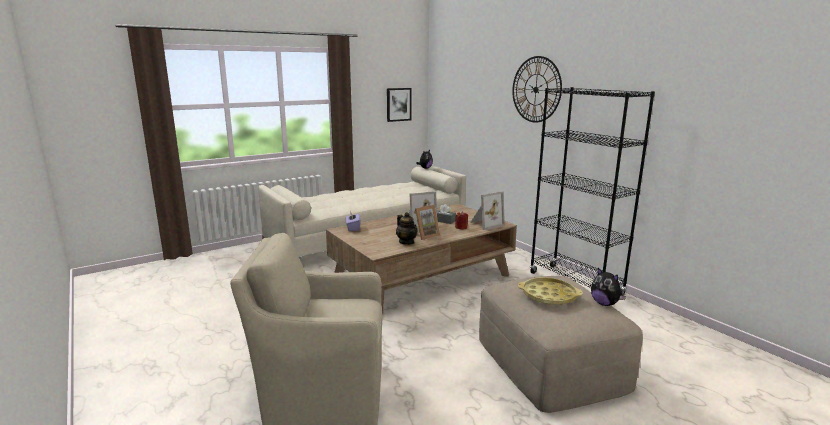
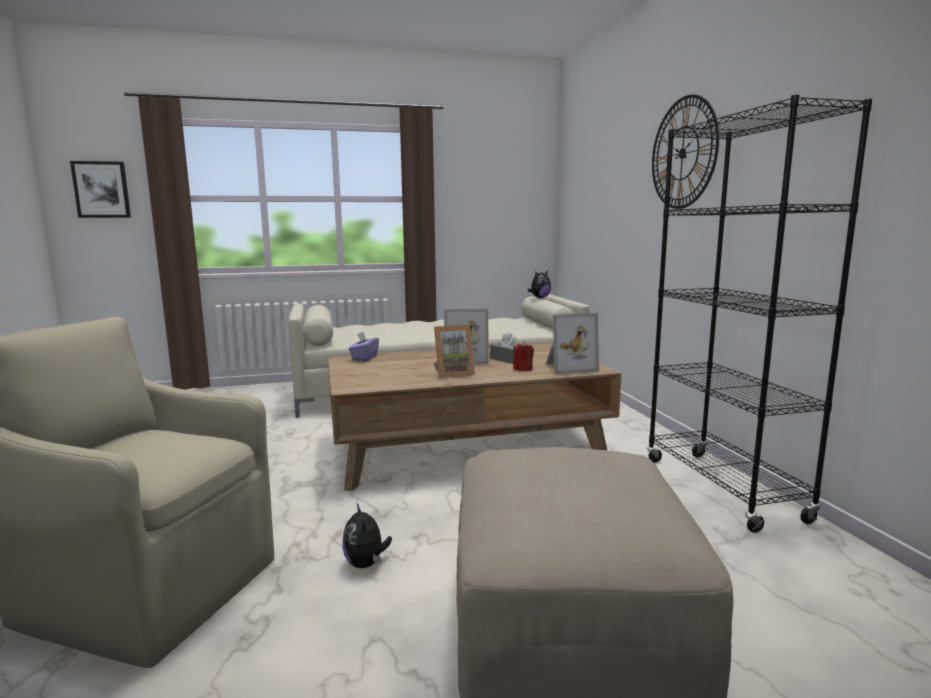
camera: 20 degrees right, 5 degrees down
picture [387,88,412,122] -> picture moved to [70,161,131,218]
teapot [396,212,418,245] -> none
yellow tray [518,277,583,305] -> none
plush toy [591,268,626,306] -> plush toy moved to [342,502,392,568]

